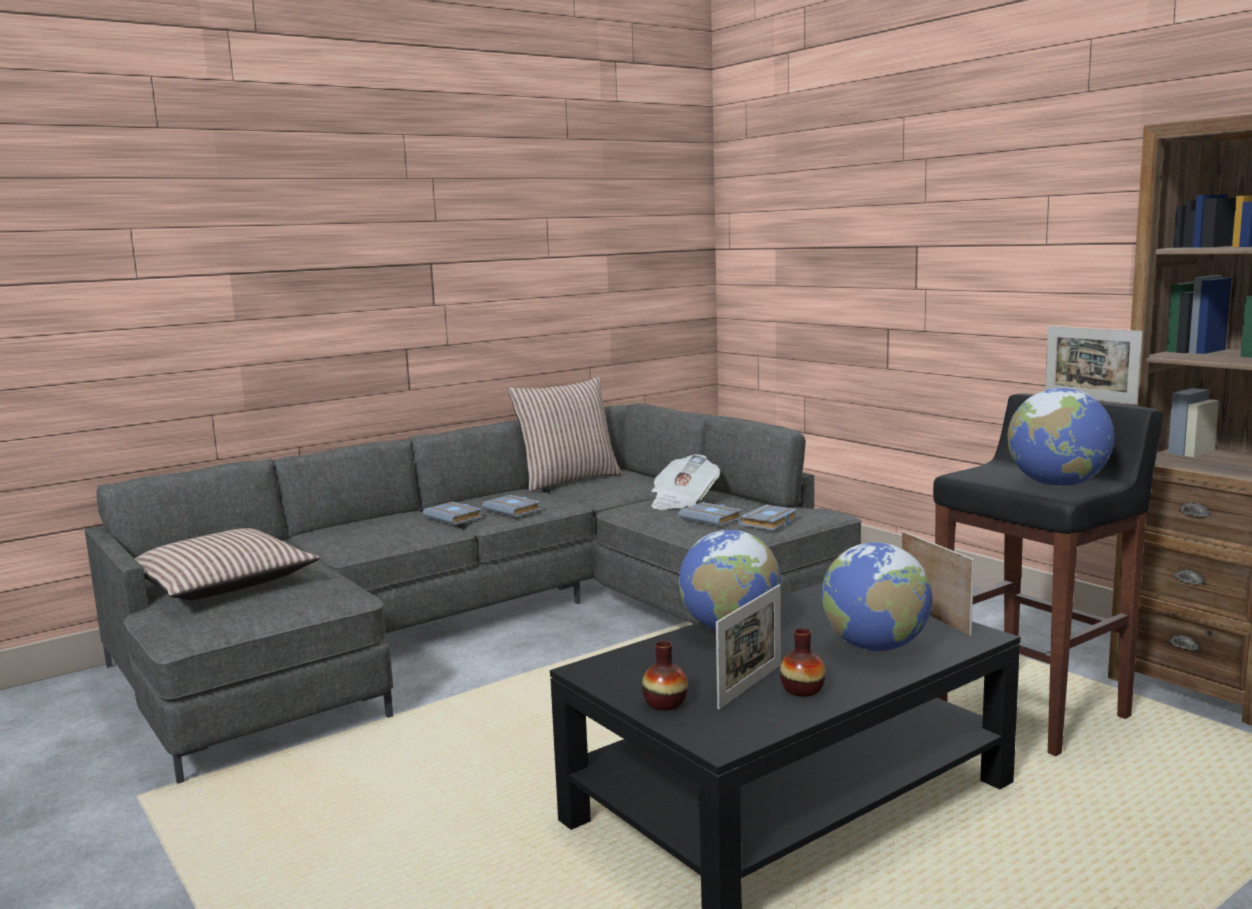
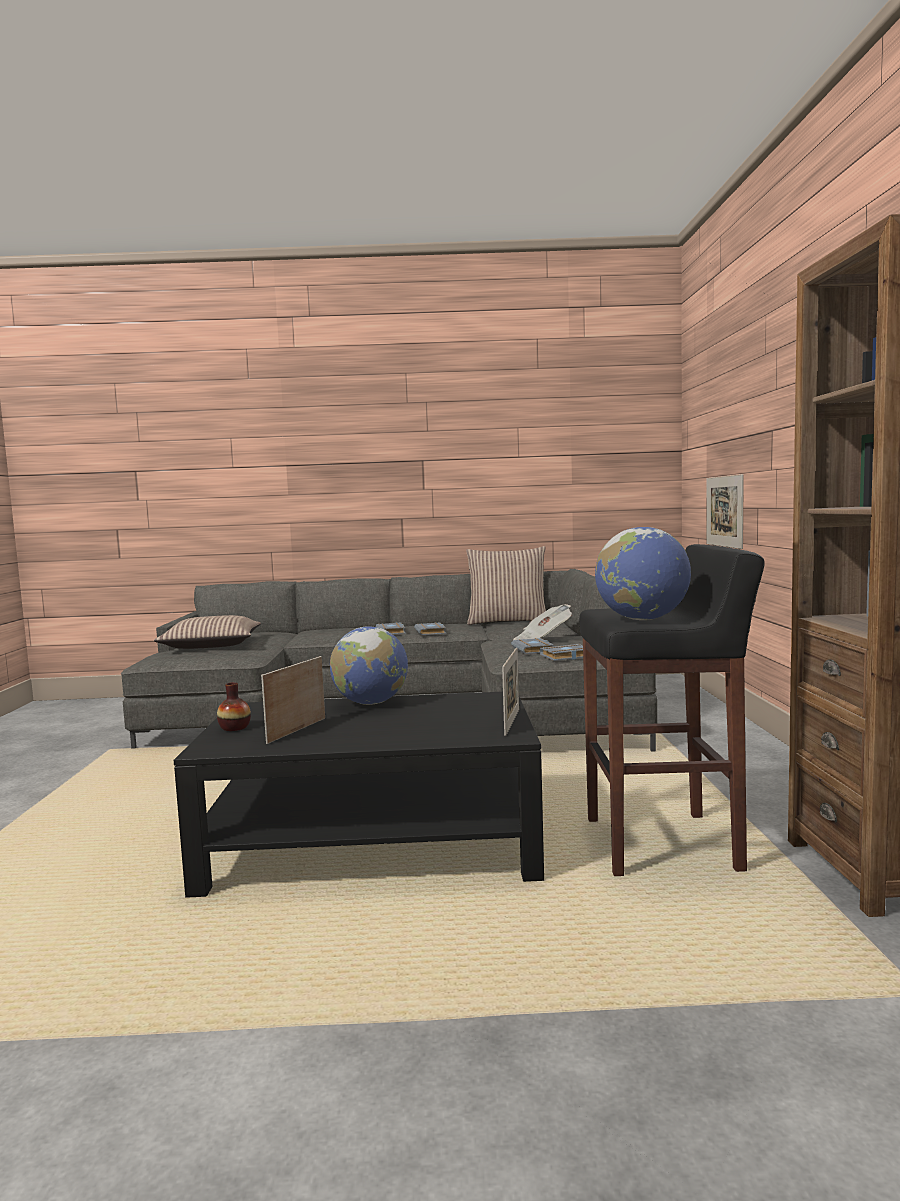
camera: 35 degrees right, 5 degrees down
picture frame [716,584,781,710] -> picture frame turned 135 degrees clockwise [261,656,325,744]
vase [780,628,825,697] -> none
globe [822,542,933,652] -> none

